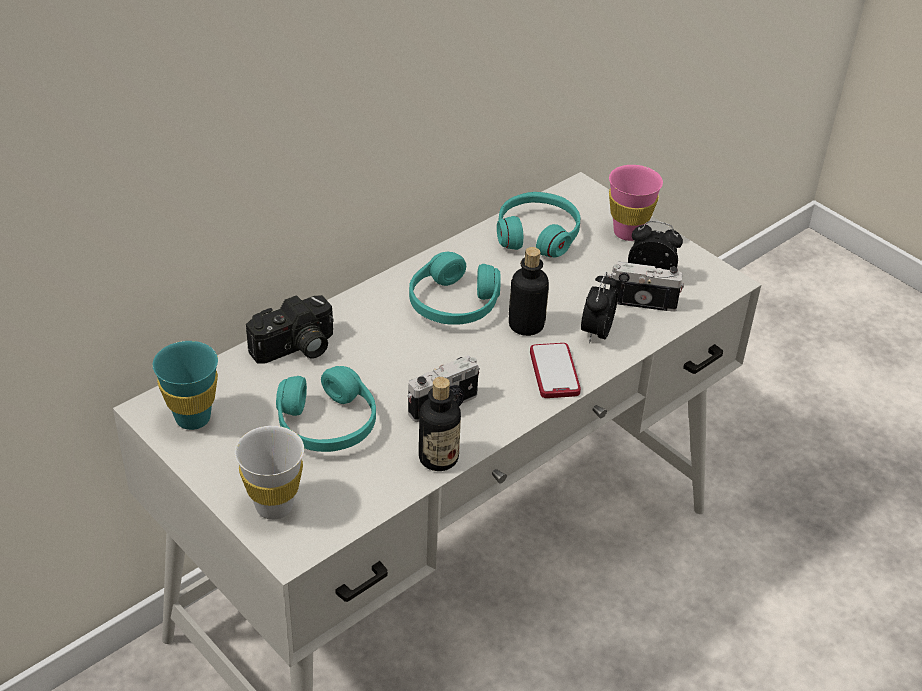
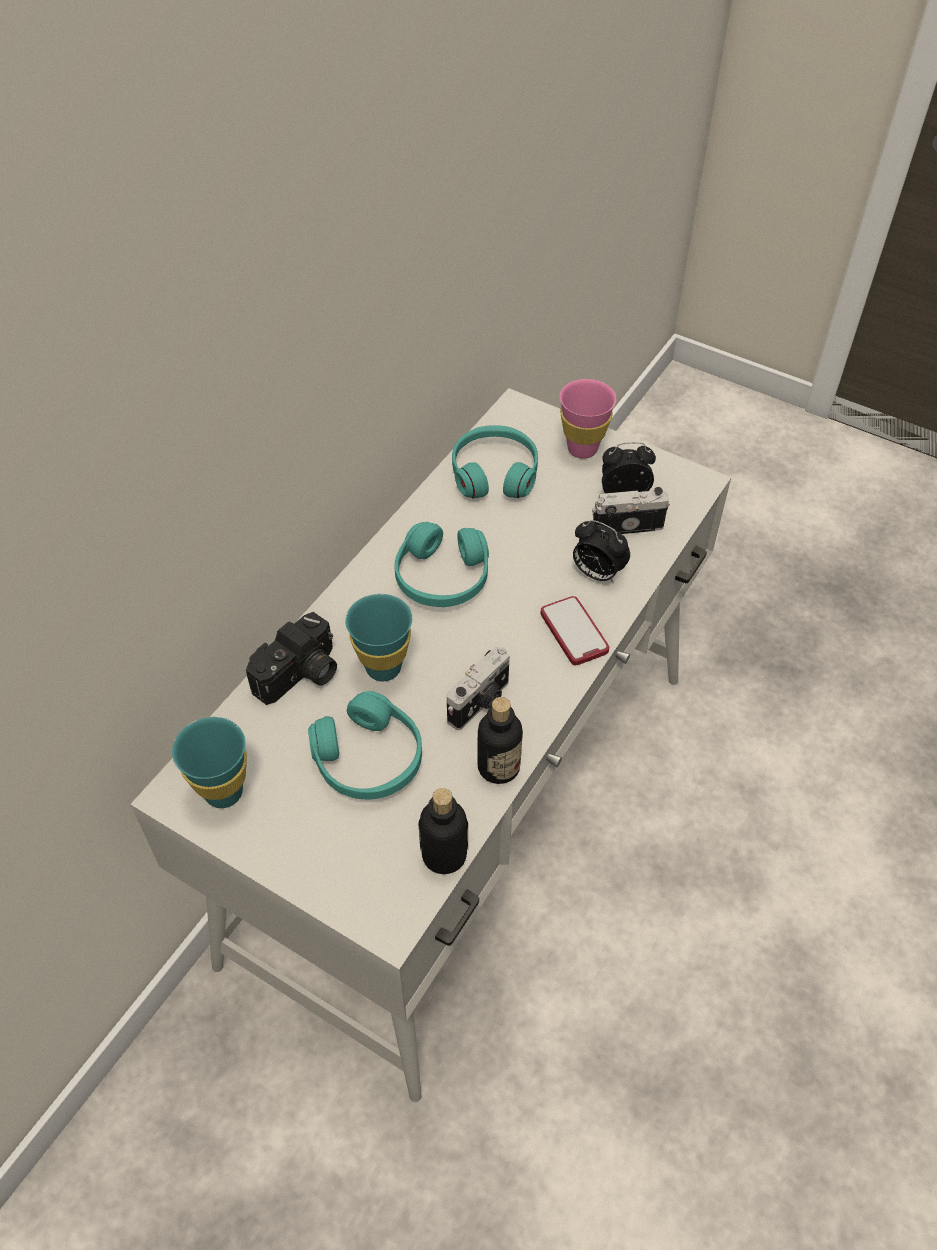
camera: 15 degrees left, 10 degrees up
white cup [235,426,304,520] -> none
bottle [509,247,549,336] -> bottle moved to [418,788,468,874]
alarm clock [581,272,619,343] -> alarm clock turned 60 degrees counterclockwise [573,520,630,583]
none -> turquoise cup [345,594,412,681]

